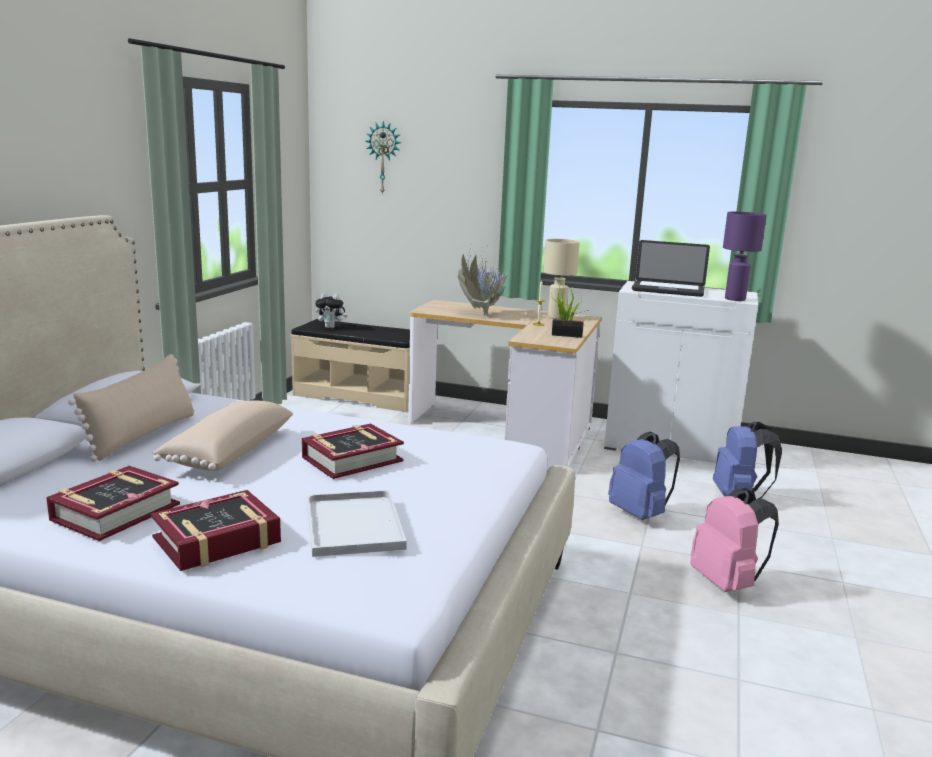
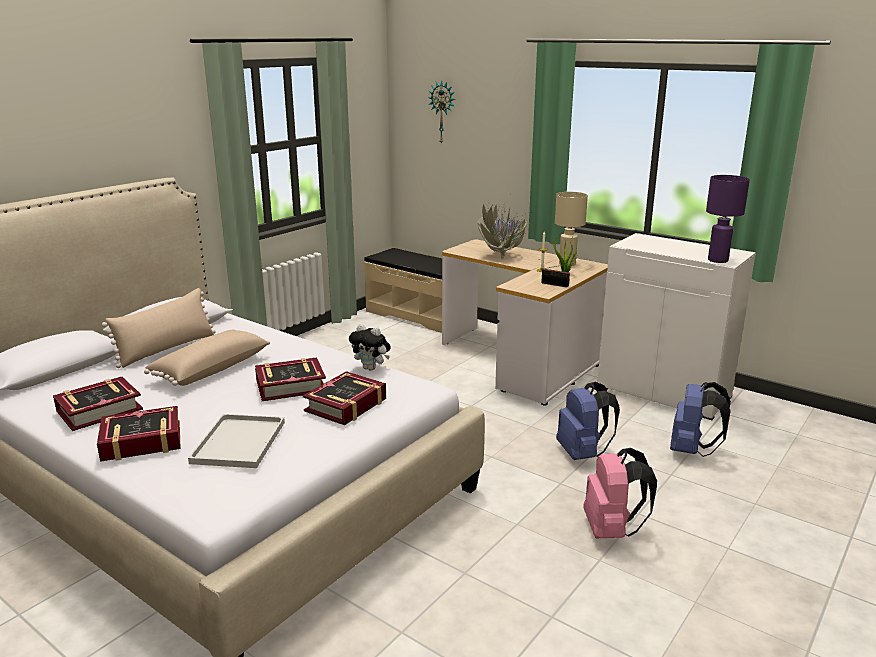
camera: 20 degrees right, 5 degrees up
plush toy [315,293,347,328] -> plush toy moved to [349,324,391,371]
laptop [632,240,710,297] -> none
none -> book [303,371,386,425]

